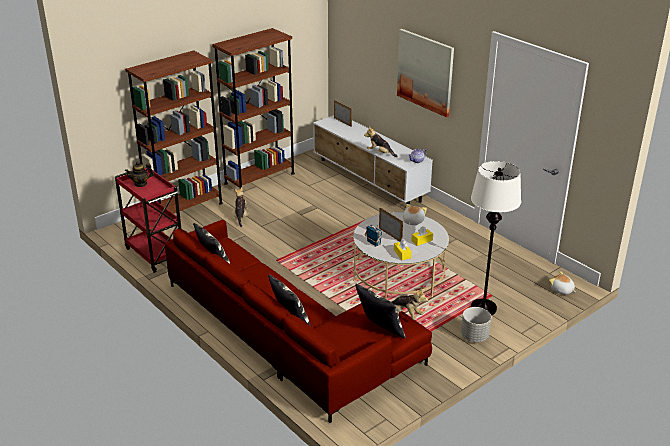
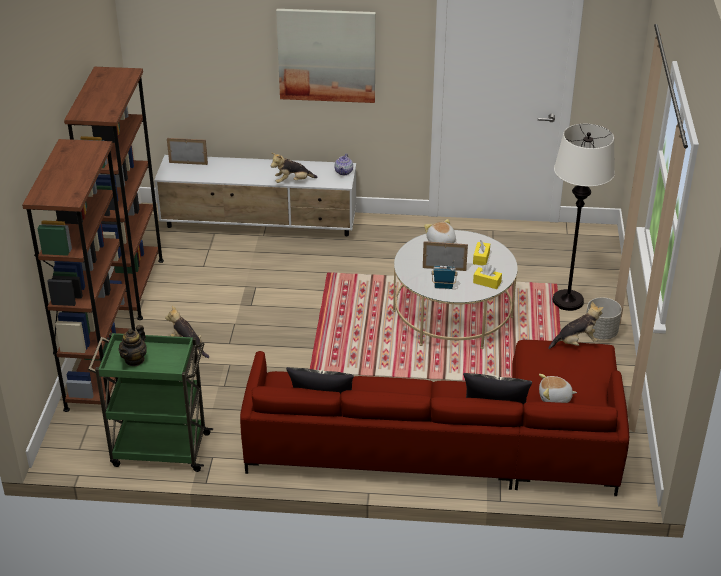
camera: 45 degrees left, 5 degrees up
red cart [115,167,181,273] -> green cart [88,332,213,472]
pillow [355,284,406,339] -> none
plush toy [549,271,575,295] -> plush toy moved to [539,374,577,403]

